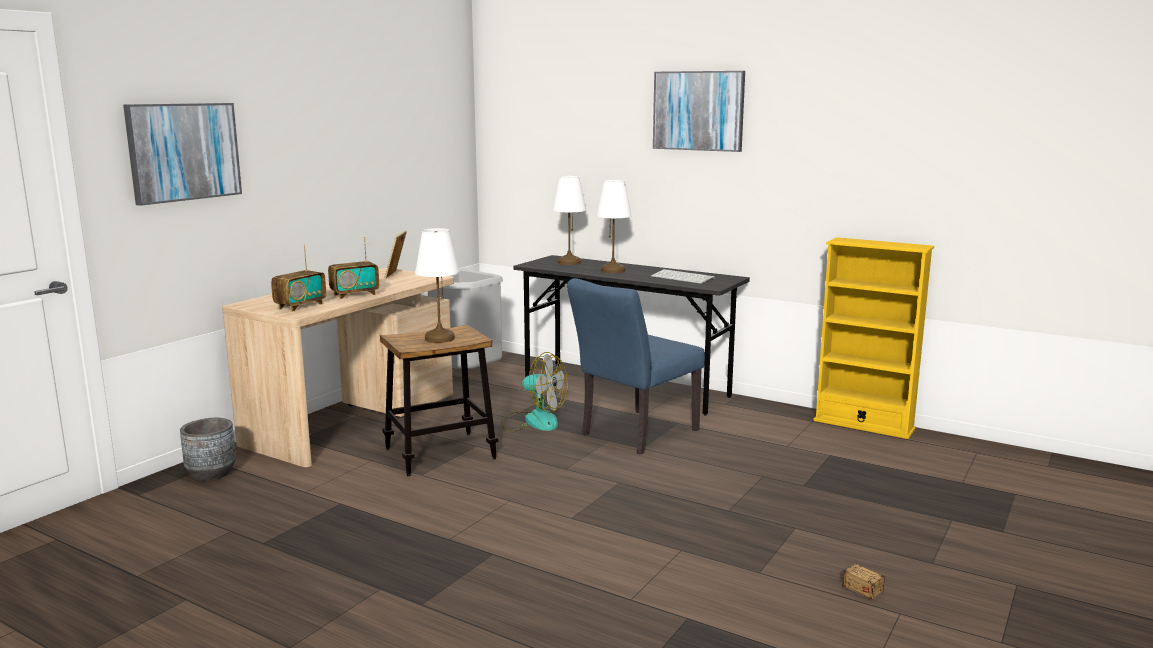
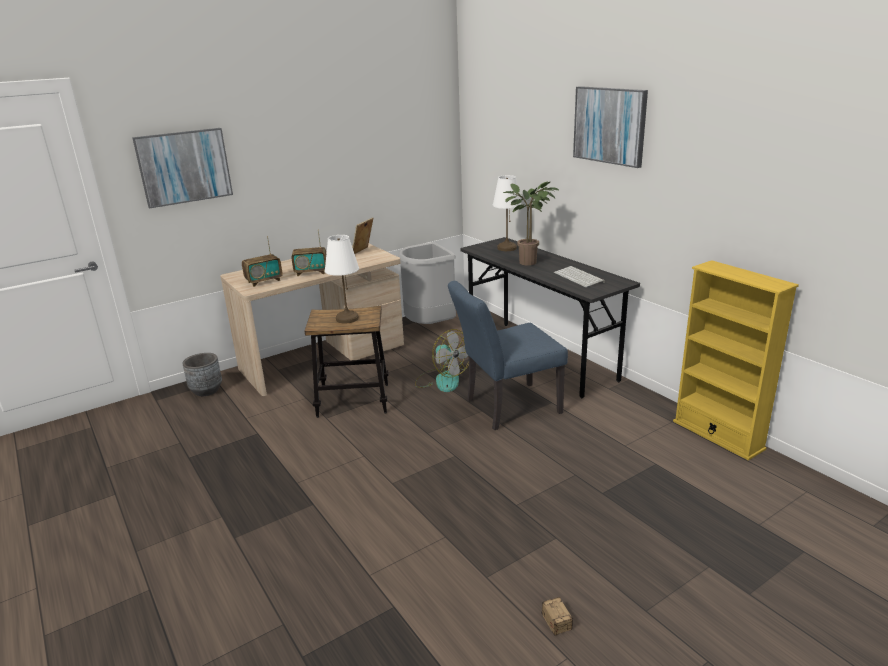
camera: 25 degrees right, 10 degrees up
white table lamp [596,180,632,273] -> potted plant [503,181,559,266]

